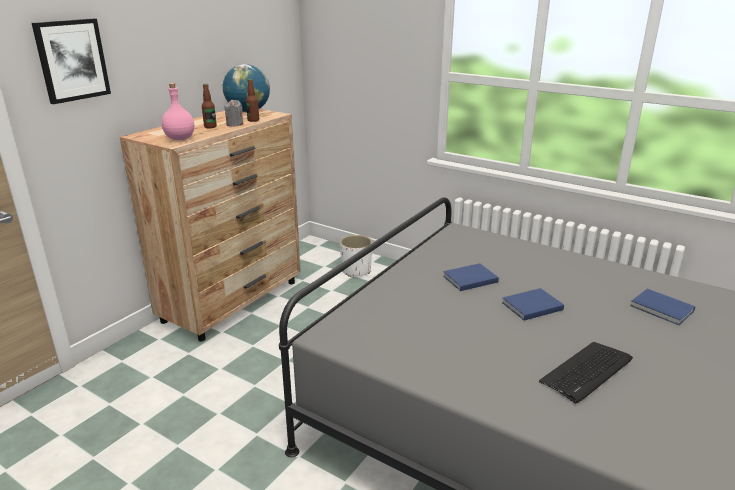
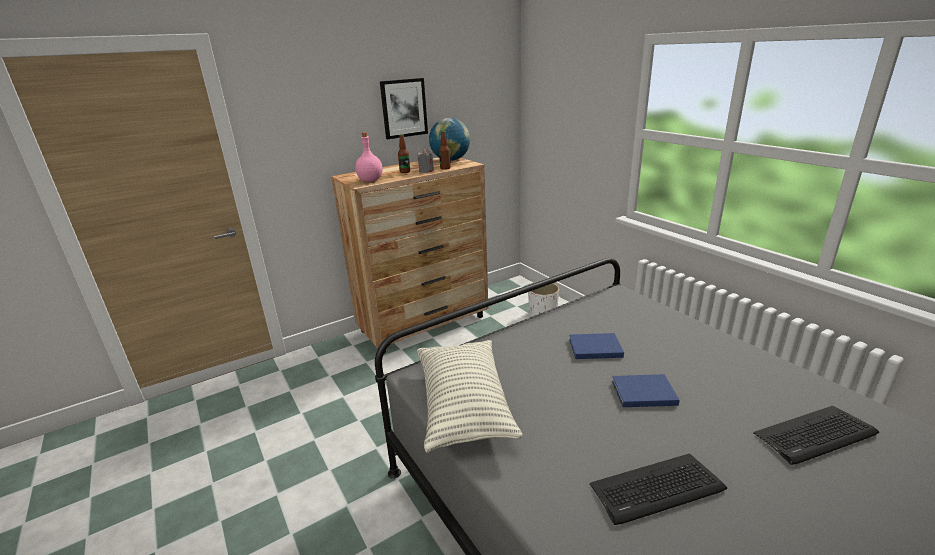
camera: 25 degrees right, 0 degrees up
picture [32,18,111,104] -> picture moved to [380,78,428,139]
blue book [630,289,696,325] -> keyboard [753,406,879,465]
none -> pillow [417,340,523,453]

